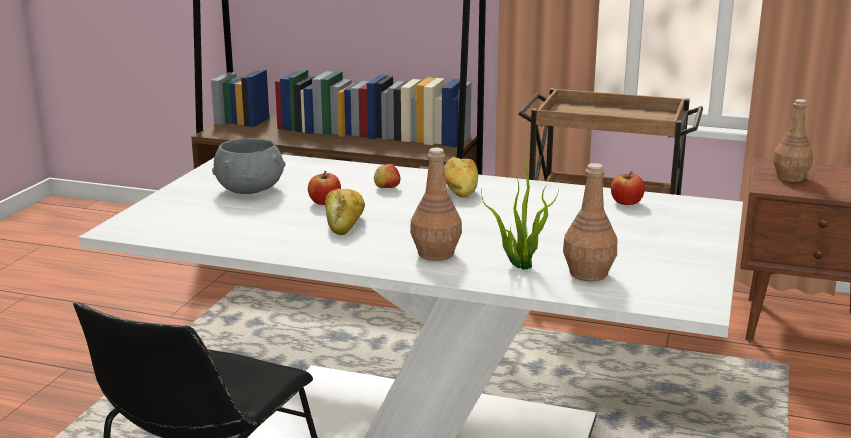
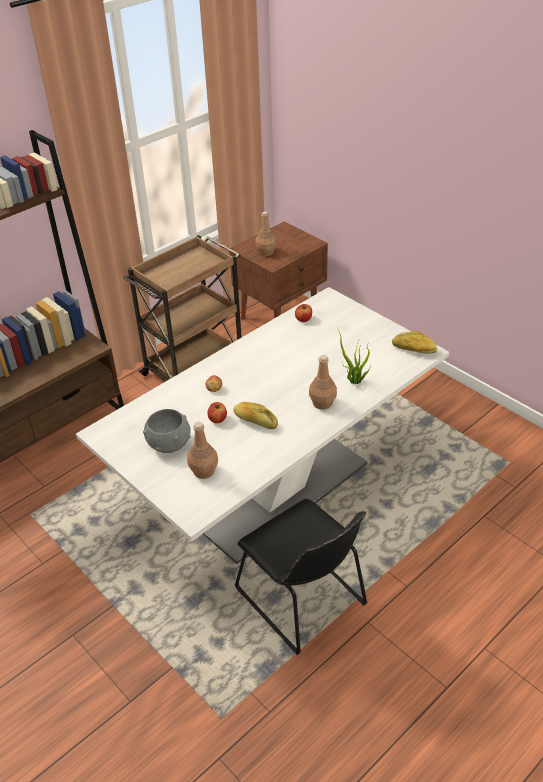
camera: 60 degrees left, 20 degrees up
bread [444,156,478,198] -> bread moved to [392,331,437,354]
brown bottle [563,163,617,282] -> brown bottle moved to [187,422,218,479]

